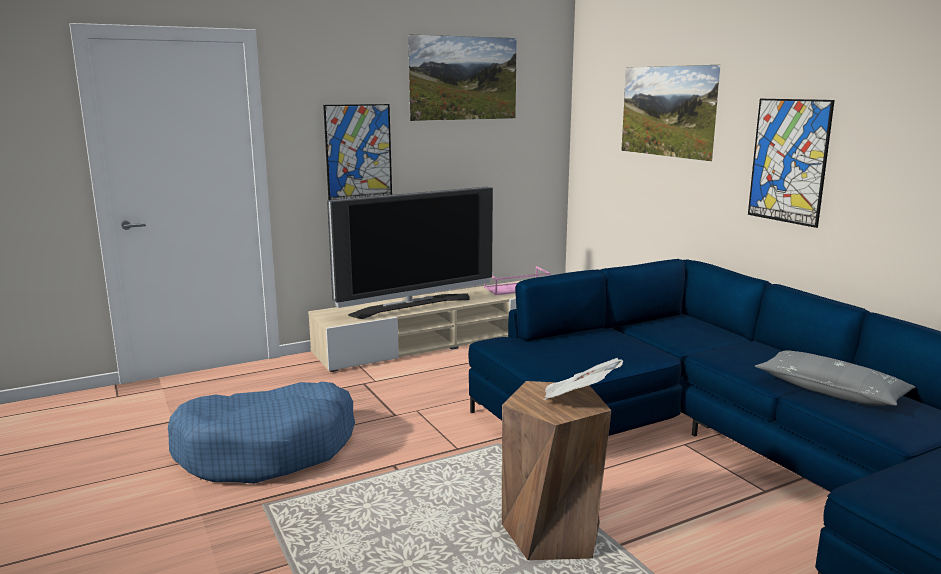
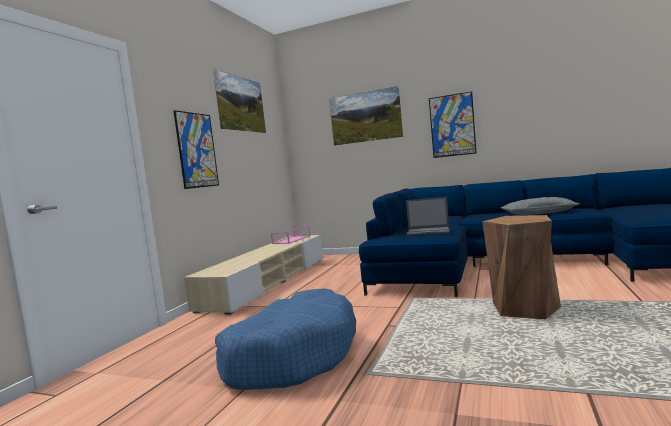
camera: 40 degrees left, 10 degrees down
television [327,187,493,319] -> none
newspaper [544,358,623,400] -> none
none -> laptop [406,197,450,236]

